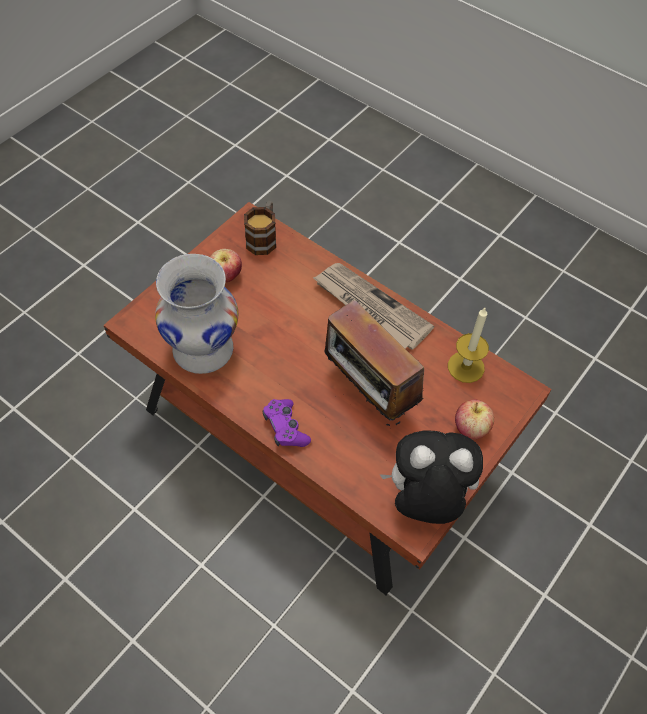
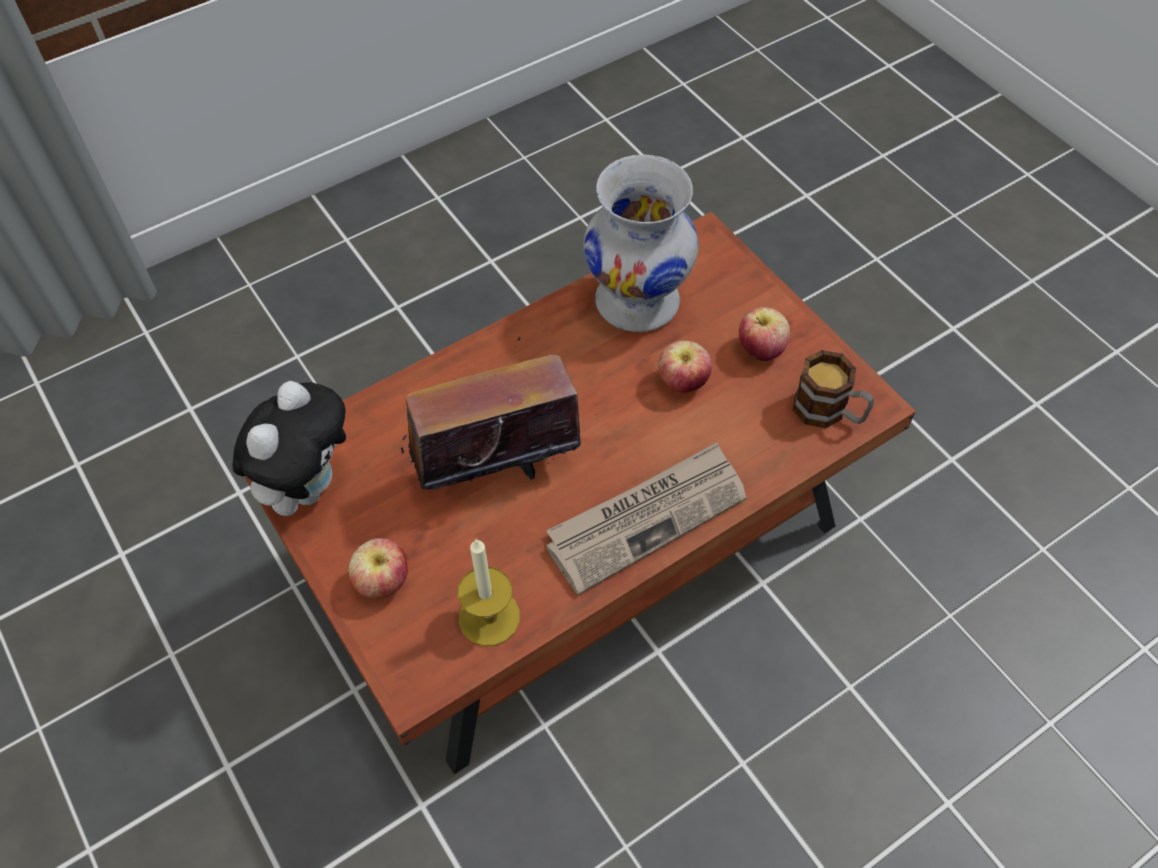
camera: 110 degrees right, 0 degrees up
purple game controller [263,399,311,447] -> none
none -> apple [658,341,712,393]

